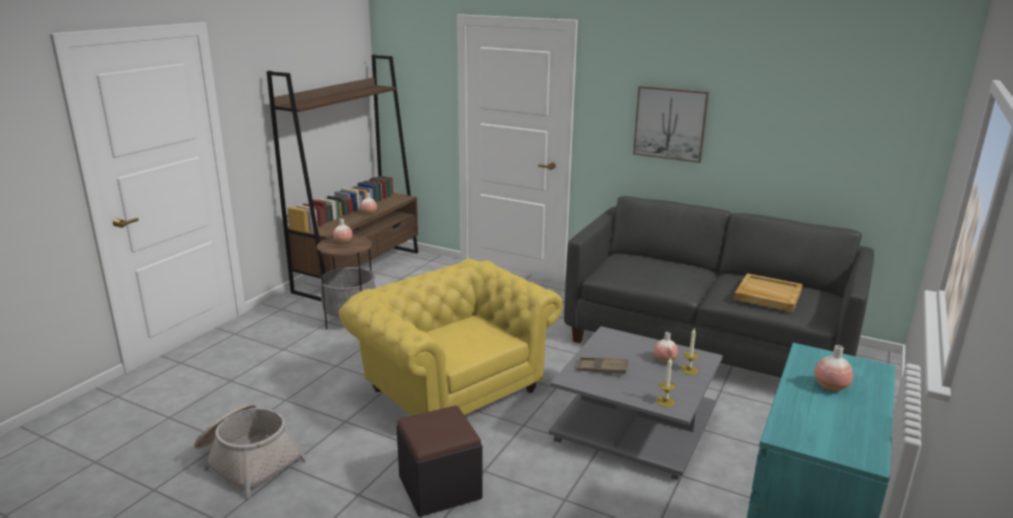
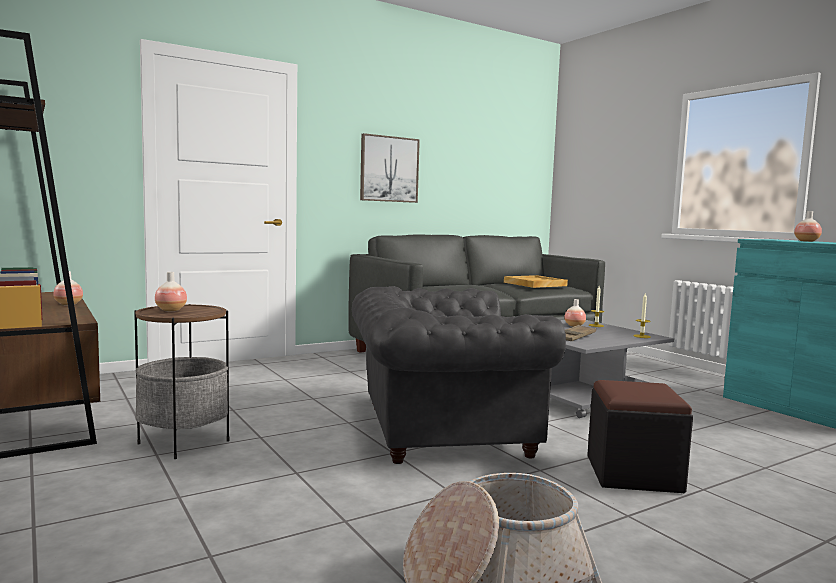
camera: 60 degrees left, 15 degrees down
yellow armchair [338,259,562,416] -> grey armchair [352,286,566,464]

